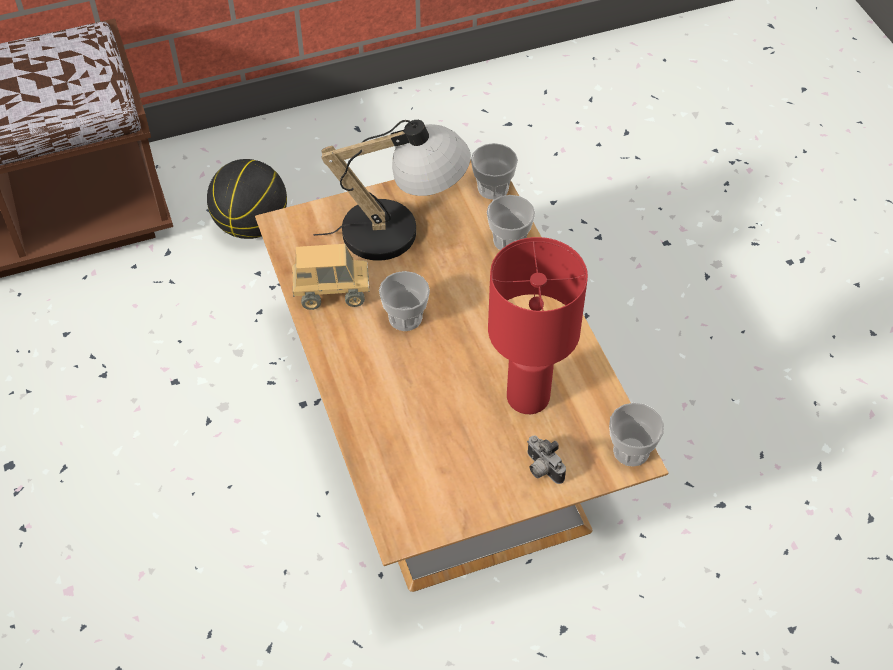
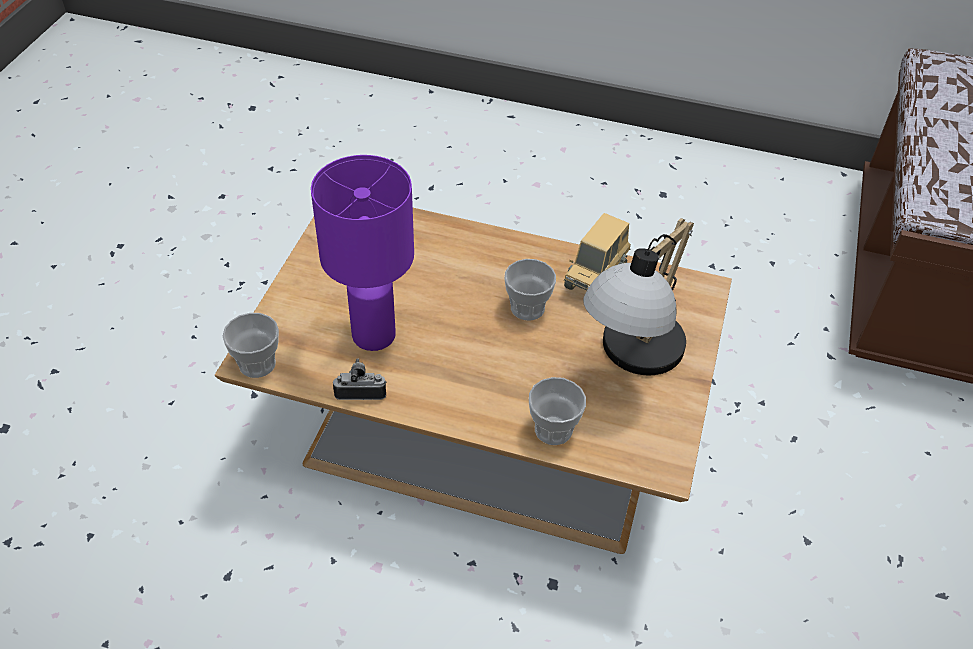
camera: 125 degrees right, 5 degrees down
basketball [207,159,287,239] -> none
cup [471,143,518,200] -> none
red table lamp [488,237,588,414] -> purple table lamp [311,155,414,351]
camera [527,436,566,484] -> camera moved to [333,358,386,400]

